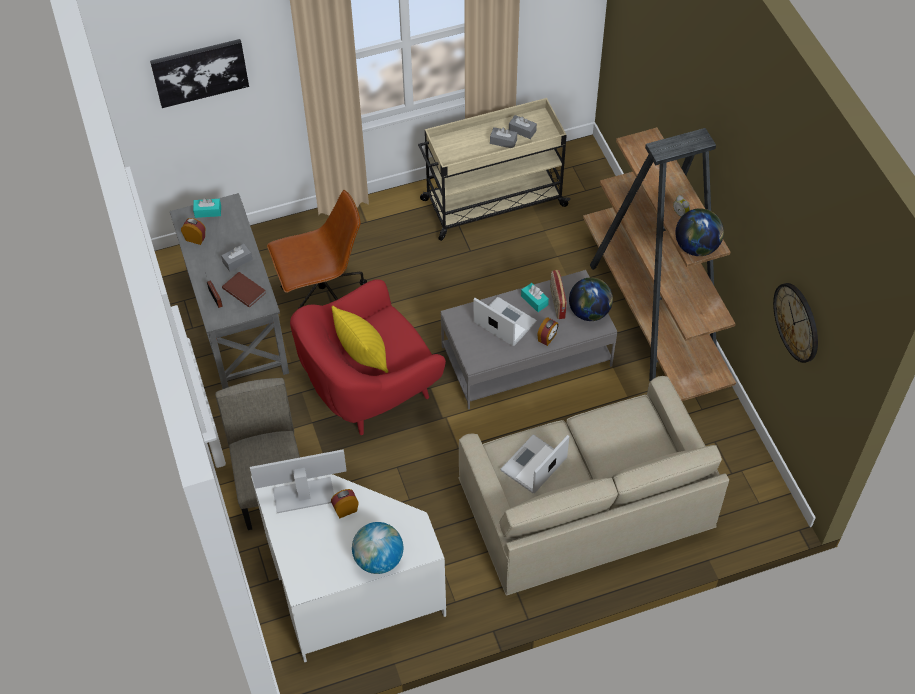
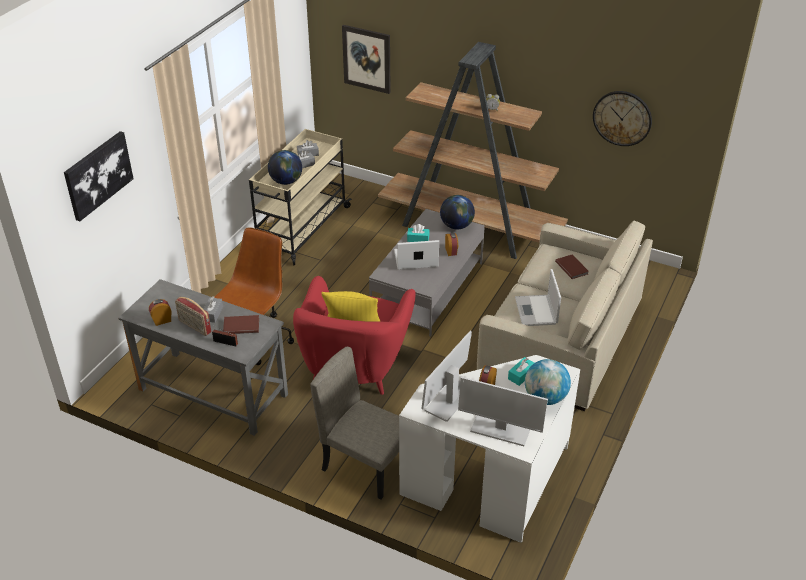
camera: 45 degrees left, 15 degrees down
turquoise tissue box [193,198,221,218] -> turquoise tissue box moved to [508,357,534,386]
radio [550,270,567,319] -> radio moved to [175,297,212,336]
globe [675,208,724,256] -> globe moved to [268,150,302,185]
none -> picture [342,25,391,94]
none -> monitor [458,377,548,446]
none -> brown book [555,254,589,279]

